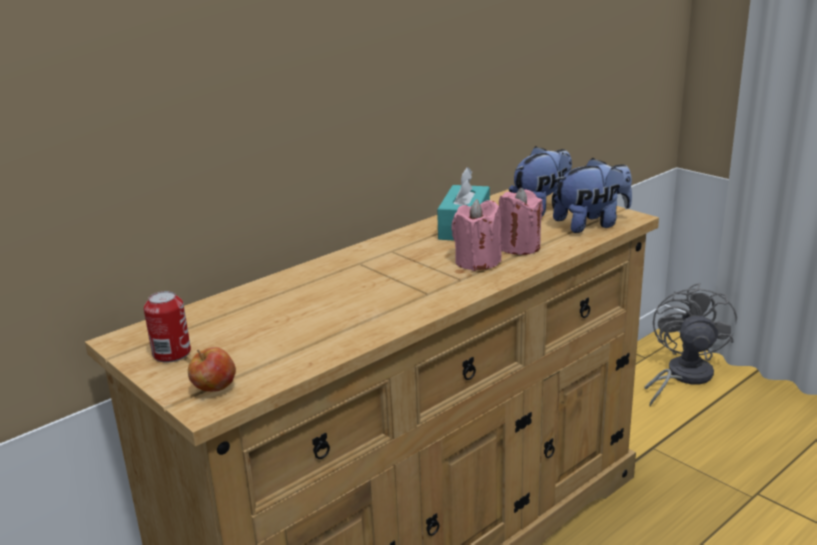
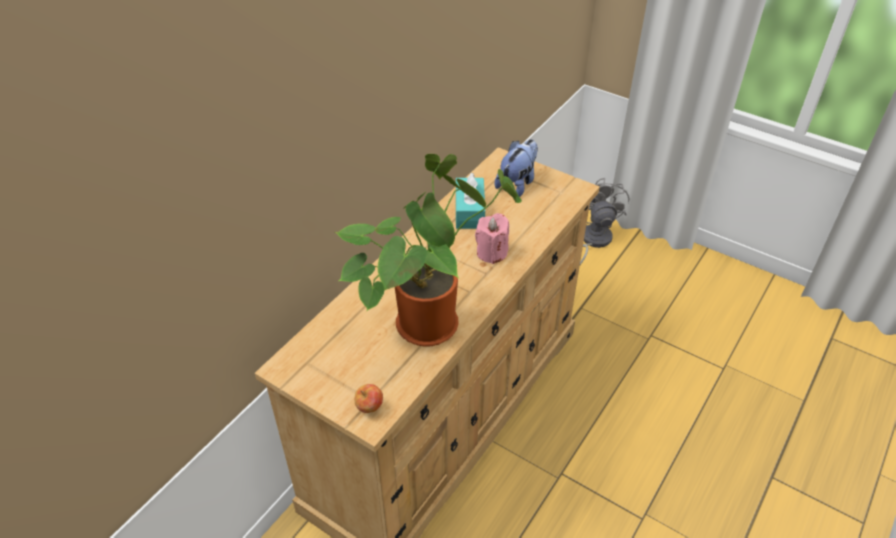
camera: 15 degrees left, 20 degrees up
can [144,291,191,363] -> none
pink candle [499,188,543,255] -> none
plush toy [553,158,632,233] -> none
none -> potted plant [335,154,522,347]

